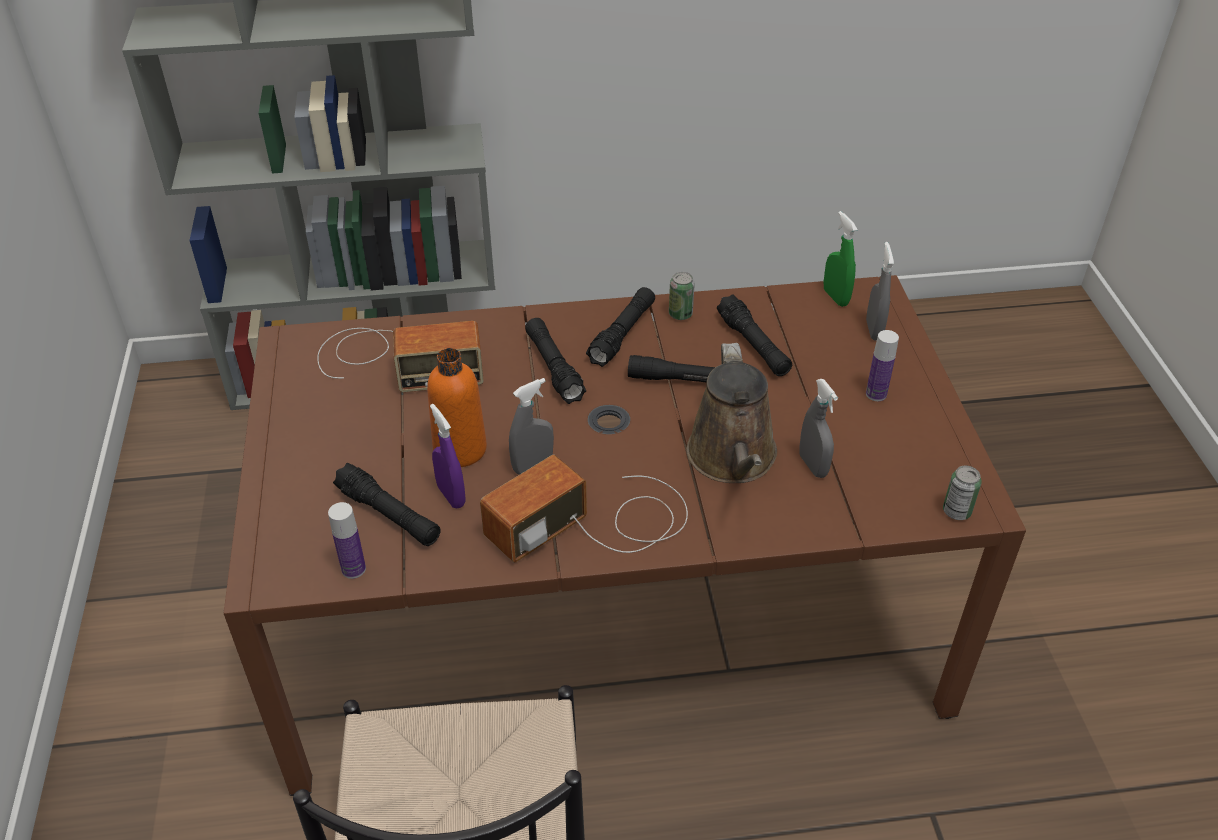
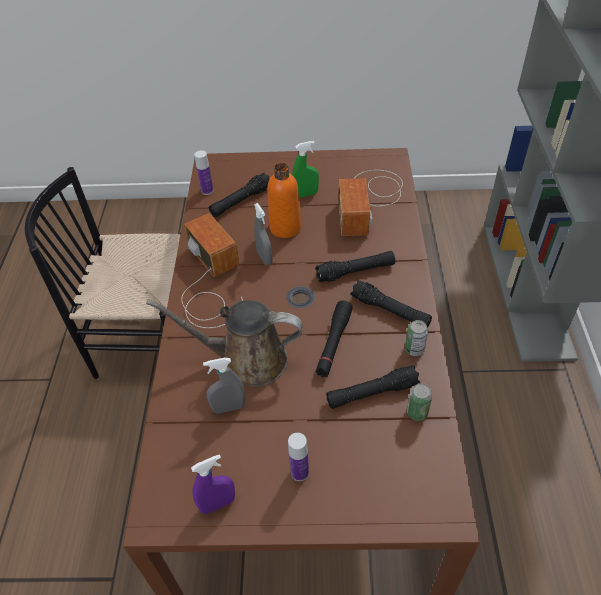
camera: 100 degrees right, 5 degrees up
purple spray bottle [430,404,466,508] -> purple spray bottle moved to [191,454,235,514]
green spray bottle [824,211,858,307] -> green spray bottle moved to [292,141,319,198]
grey spray bottle [866,242,894,340] -> none
can [943,466,982,520] -> can moved to [407,383,432,421]

